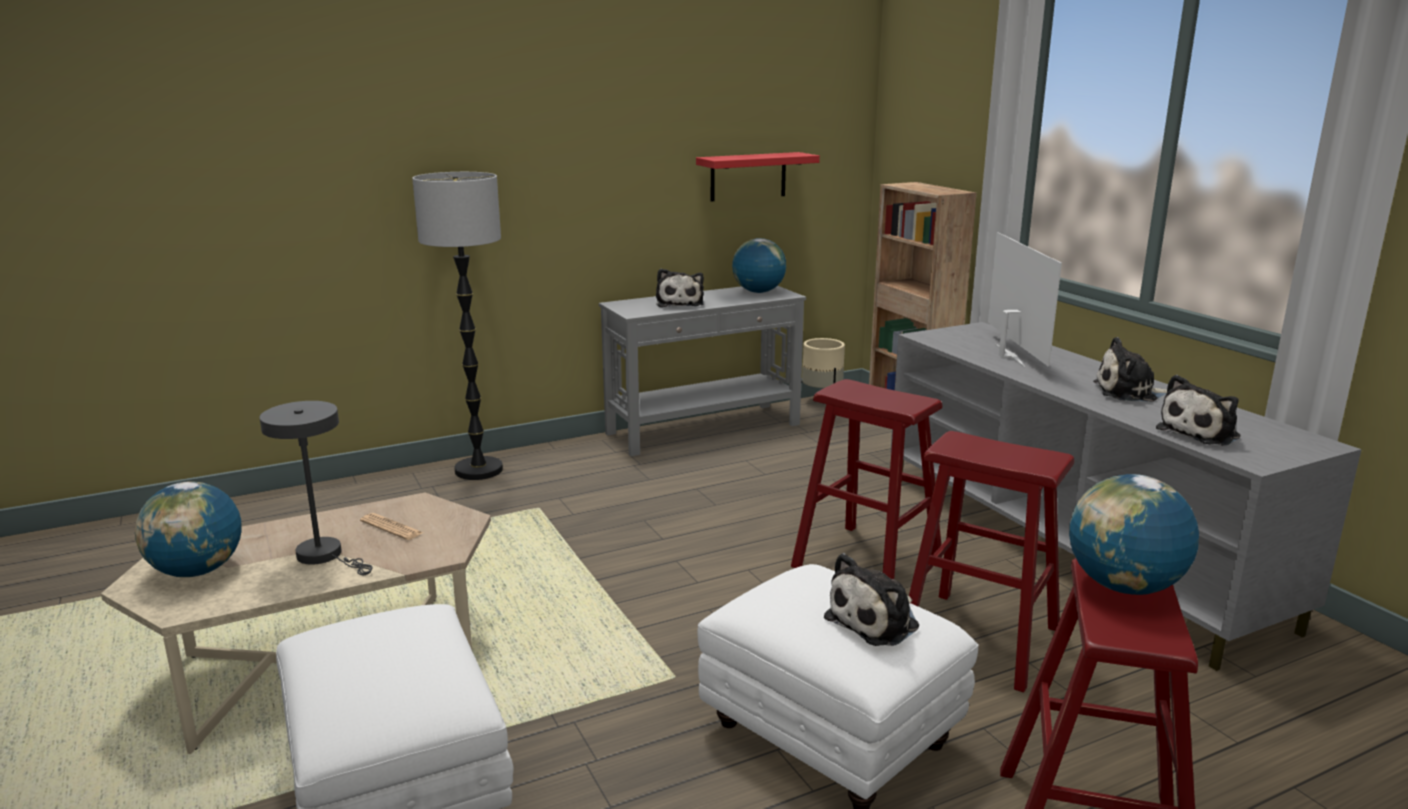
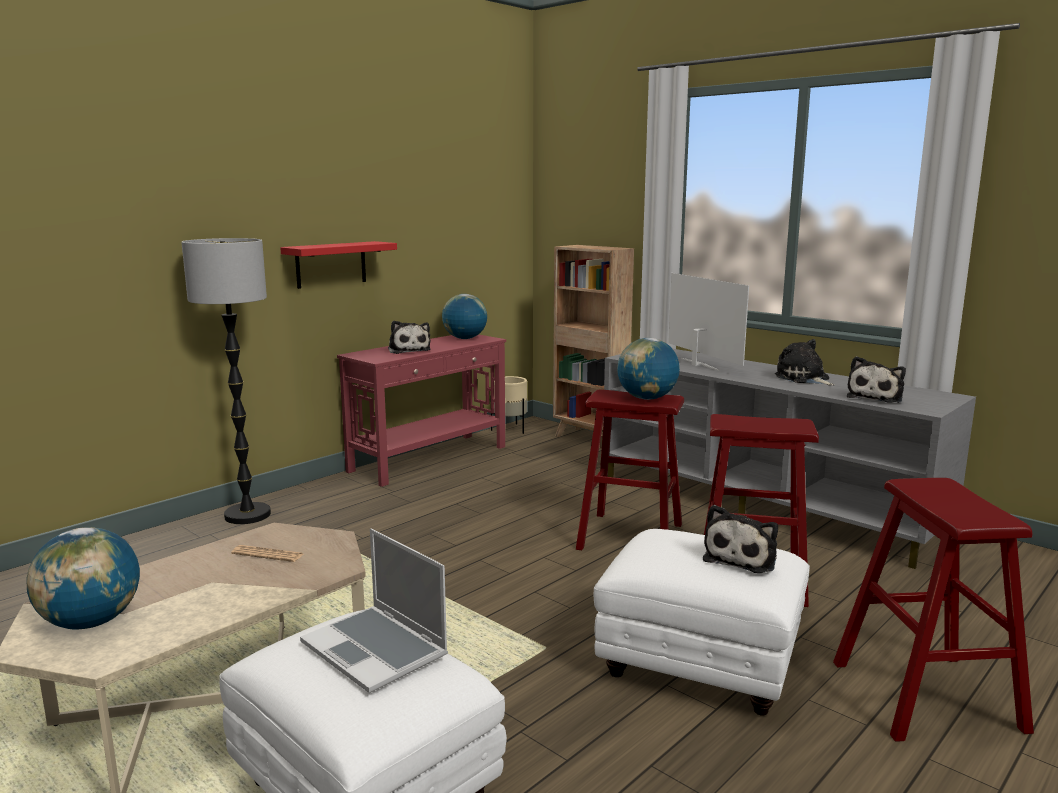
camera: 20 degrees left, 5 degrees down
grey table lamp [259,401,373,575] -> none
grey console table [599,286,806,456] -> red console table [337,334,506,487]
red shelf [696,152,820,201] -> red shelf moved to [280,241,397,289]
globe [1069,474,1199,595] -> globe moved to [617,338,680,400]
plush toy [1093,337,1167,401] -> plush toy turned 75 degrees clockwise [775,339,835,386]
none -> laptop [300,529,448,693]

